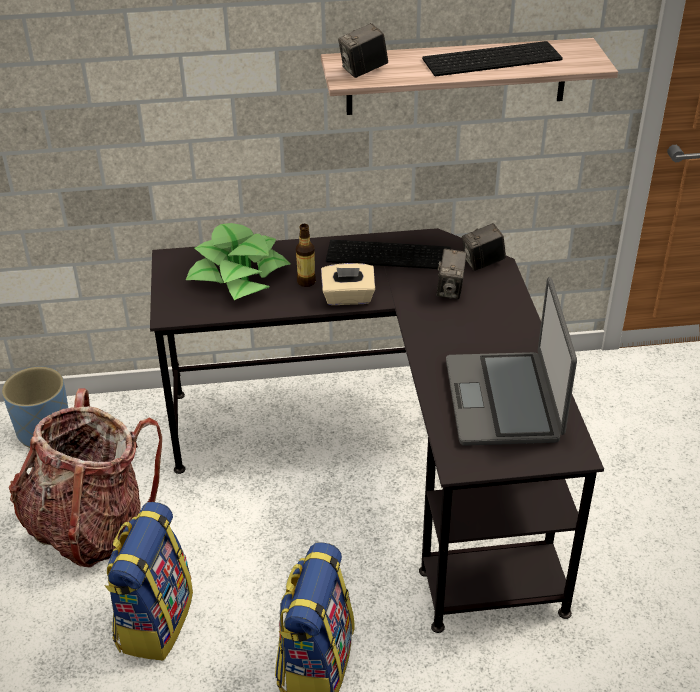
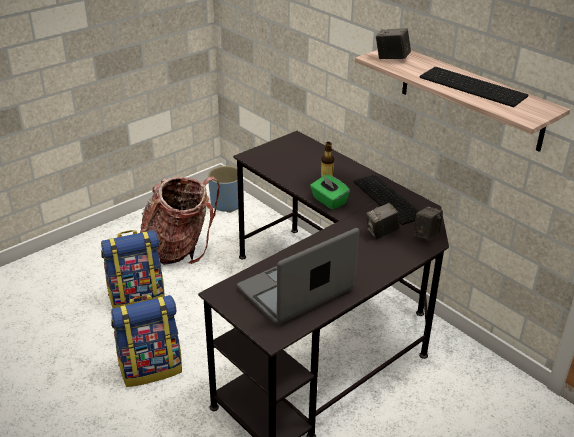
camera: 55 degrees right, 5 degrees down
potted plant [186,223,291,300] -> none
beige tissue box [321,263,375,305] -> green tissue box [310,175,350,210]
camera [462,223,506,271] -> camera turned 90 degrees clockwise [413,207,443,240]

